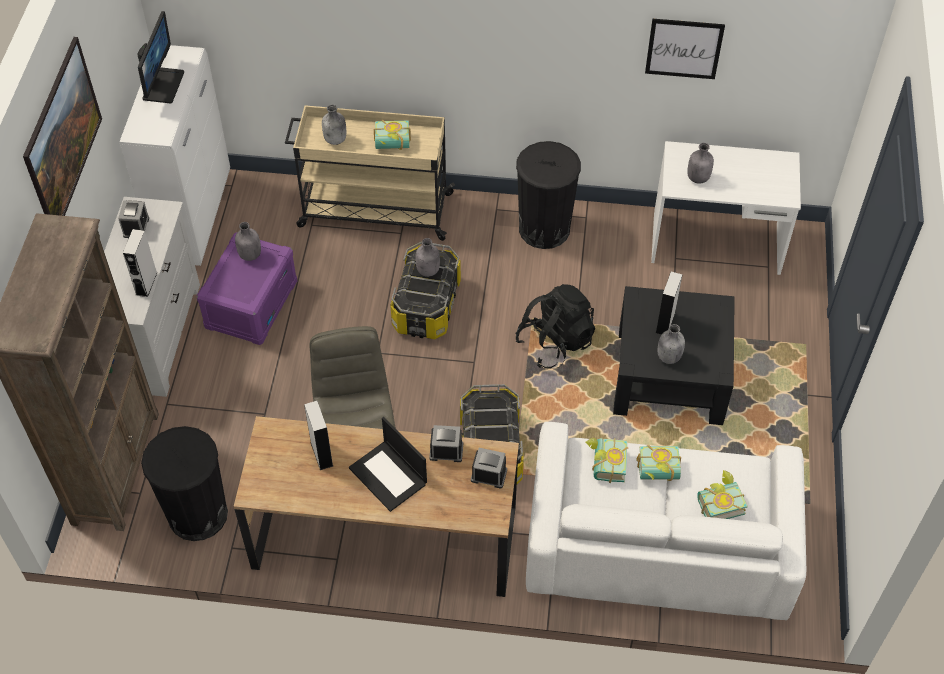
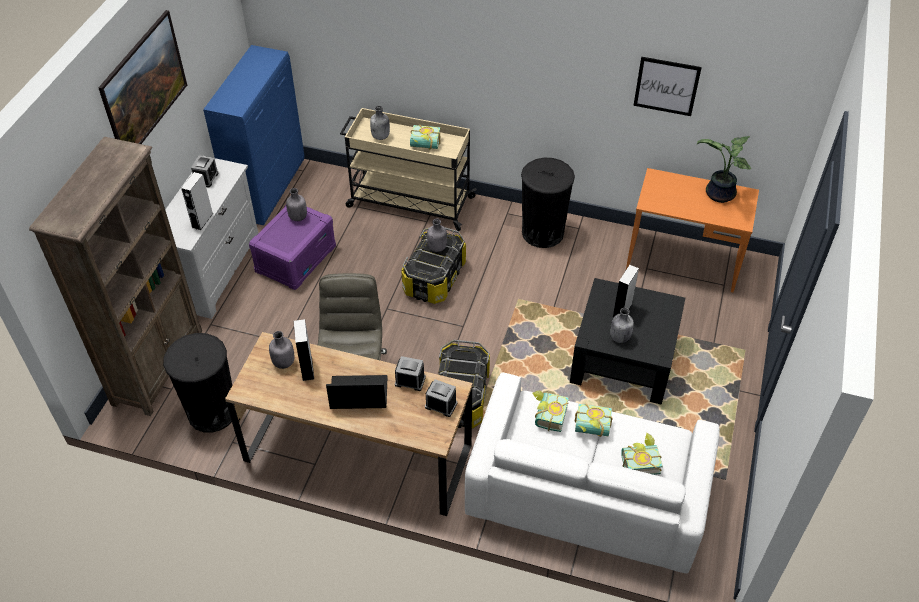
camera: 10 degrees right, 5 degrees down
white cabinet [120,45,230,266] -> blue cabinet [203,45,304,225]
monitor [137,11,184,103] -> none
laptop [349,417,427,512] -> laptop turned 120 degrees clockwise [326,375,388,409]
black backpack [516,284,595,369] -> none
white desk [651,141,801,275] -> orange desk [626,168,759,292]
grey bottle [687,143,714,183] -> grey bottle moved to [269,331,294,369]
none -> potted plant [697,136,751,203]

